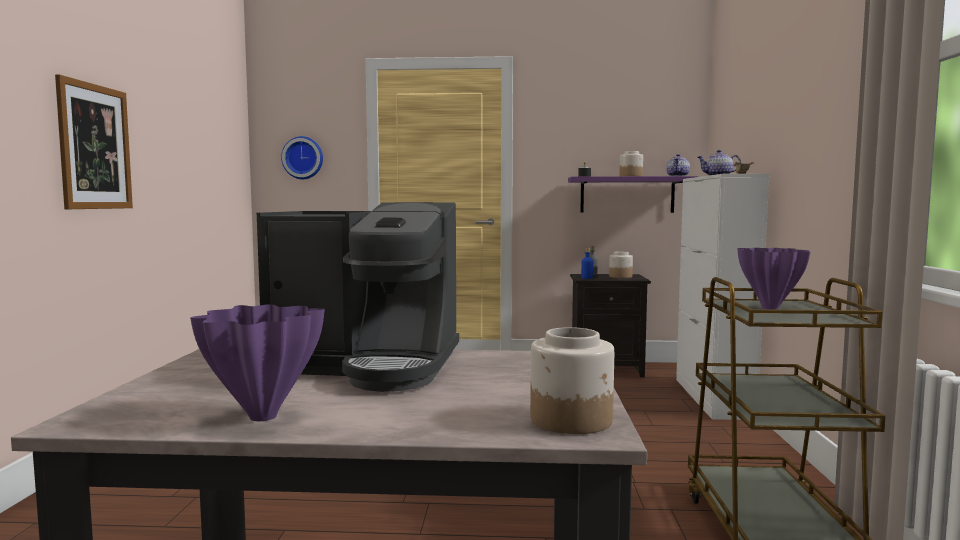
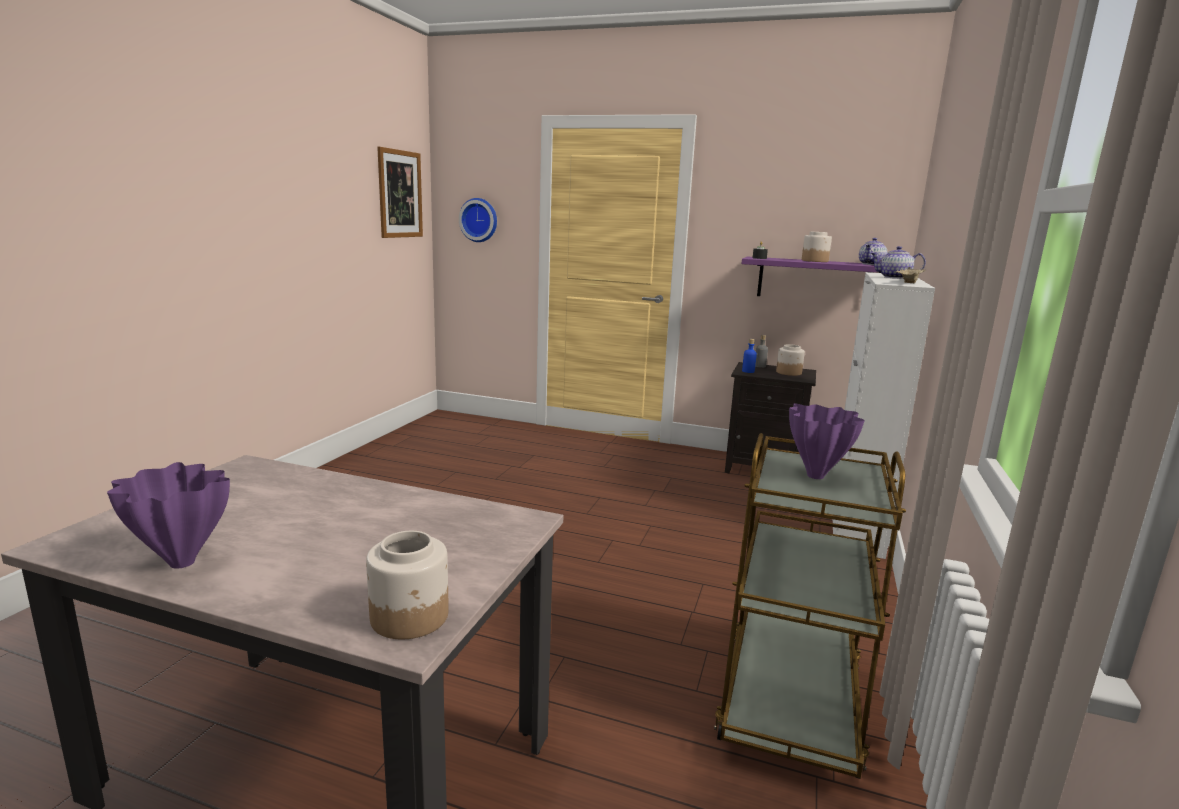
camera: 15 degrees right, 10 degrees up
picture [55,74,133,209] -> picture moved to [377,147,423,238]
coffee machine [257,202,459,392] -> none

